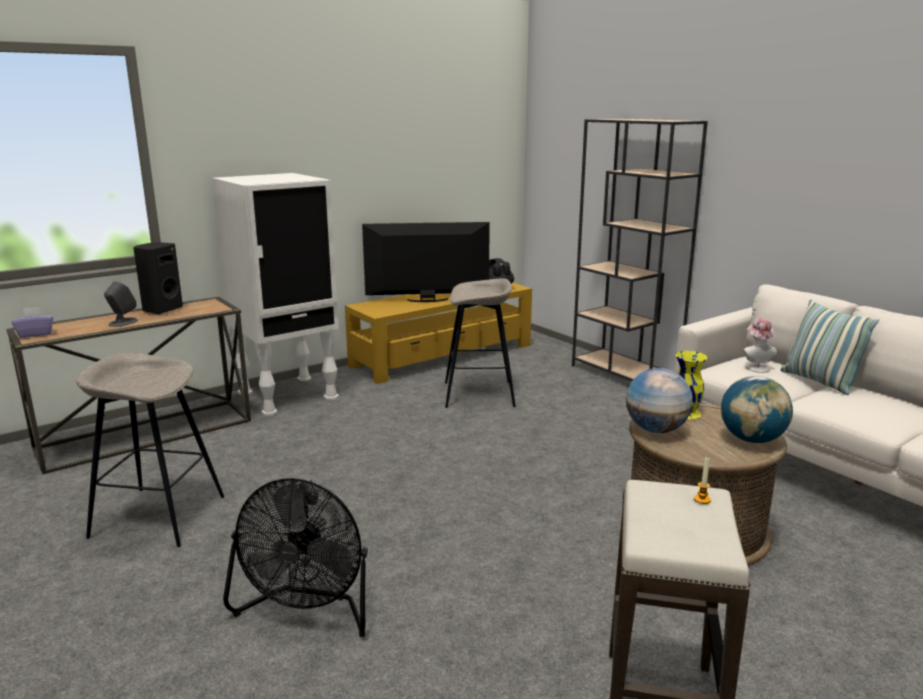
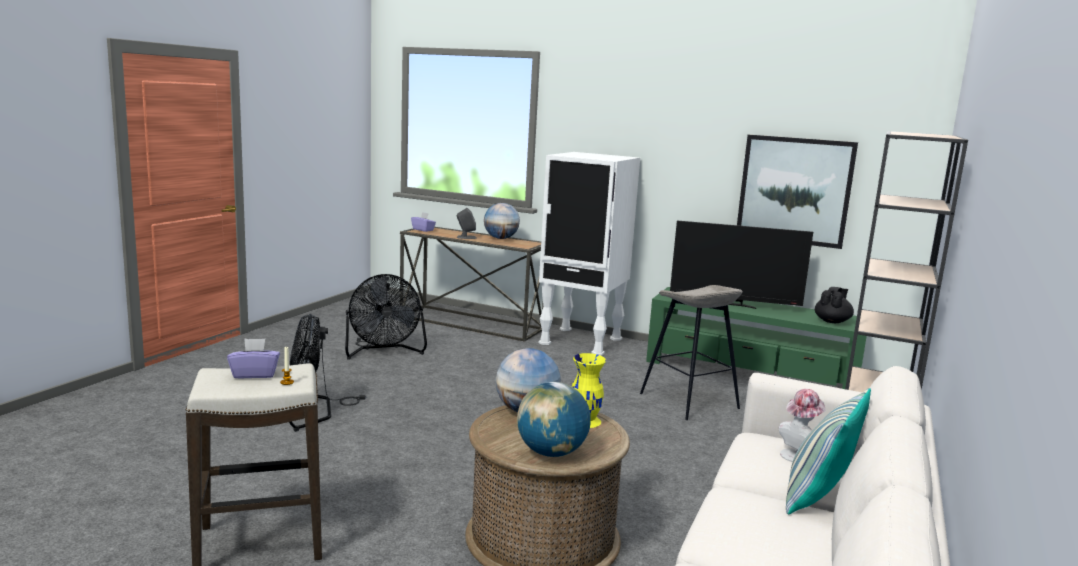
camera: 60 degrees right, 5 degrees down
grey stool [76,353,224,547] -> black fan [345,274,427,360]
black speaker [133,242,183,314] -> globe [484,203,520,239]
yellow tv stand [345,283,532,384] -> green tv stand [646,287,867,389]
television [362,222,490,302] -> television turned 135 degrees clockwise [670,220,813,309]
none -> purple tissue box [227,338,280,379]
none -> picture [737,135,858,249]

